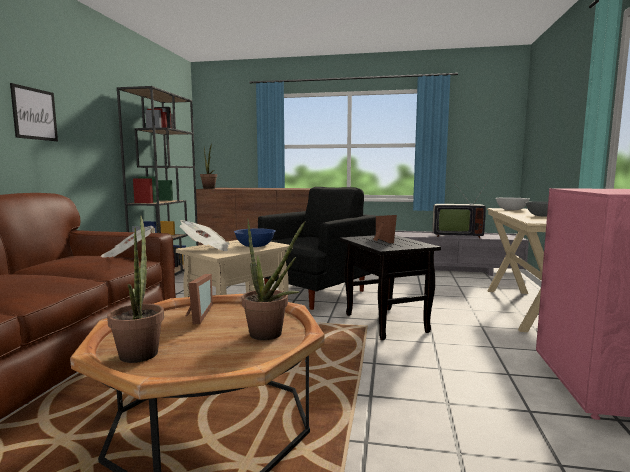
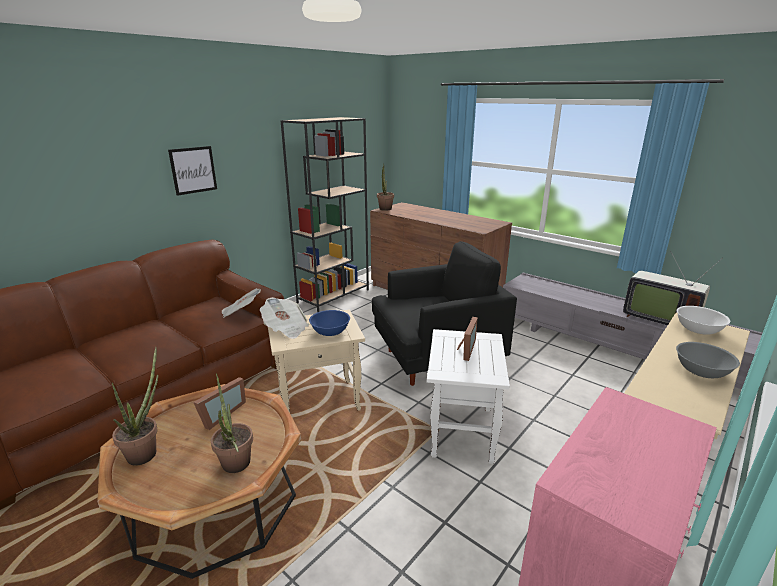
camera: 30 degrees right, 15 degrees up
black side table [340,235,441,340] -> white side table [427,329,510,464]

